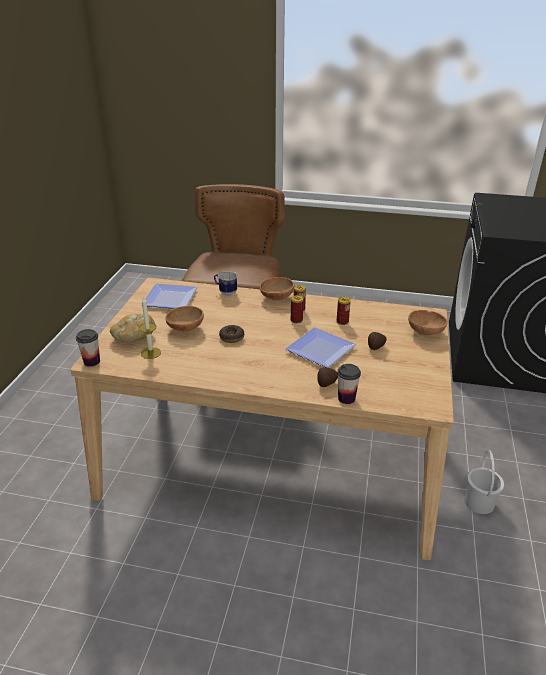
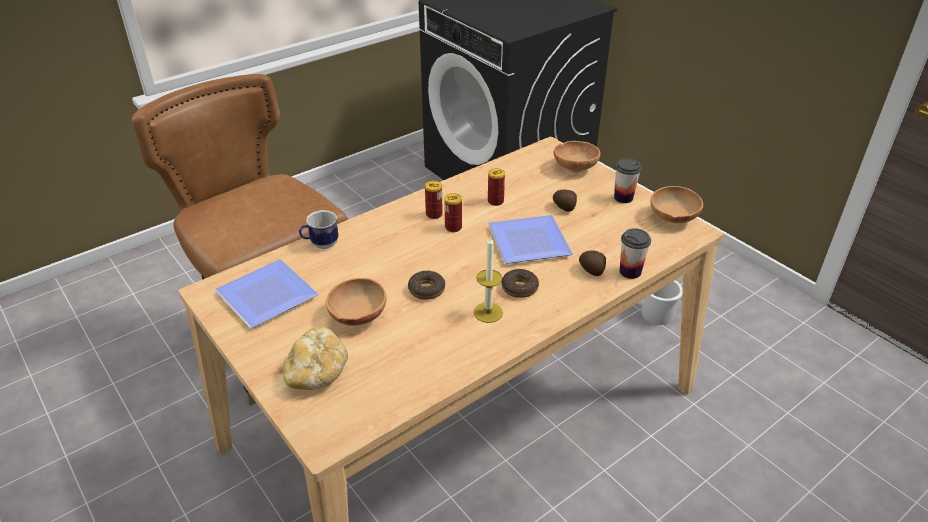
camera: 50 degrees left, 5 degrees up
cup [76,329,100,367] -> cup moved to [614,158,642,203]
candle [139,297,161,359] -> candle moved to [473,235,503,323]
brown bowl [259,277,294,301] -> brown bowl moved to [650,186,703,223]
none -> donut [502,269,539,298]

